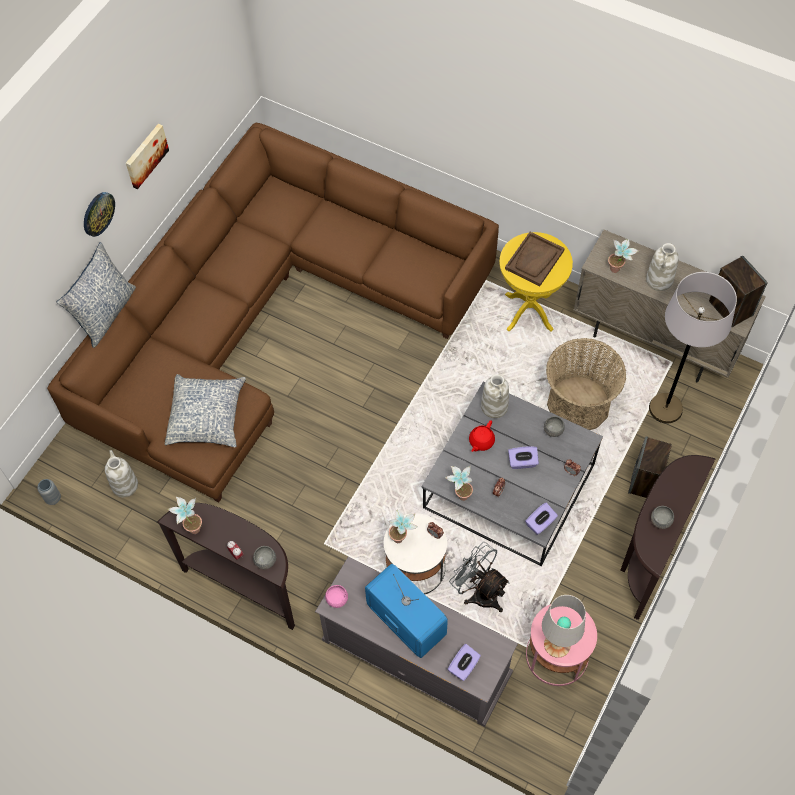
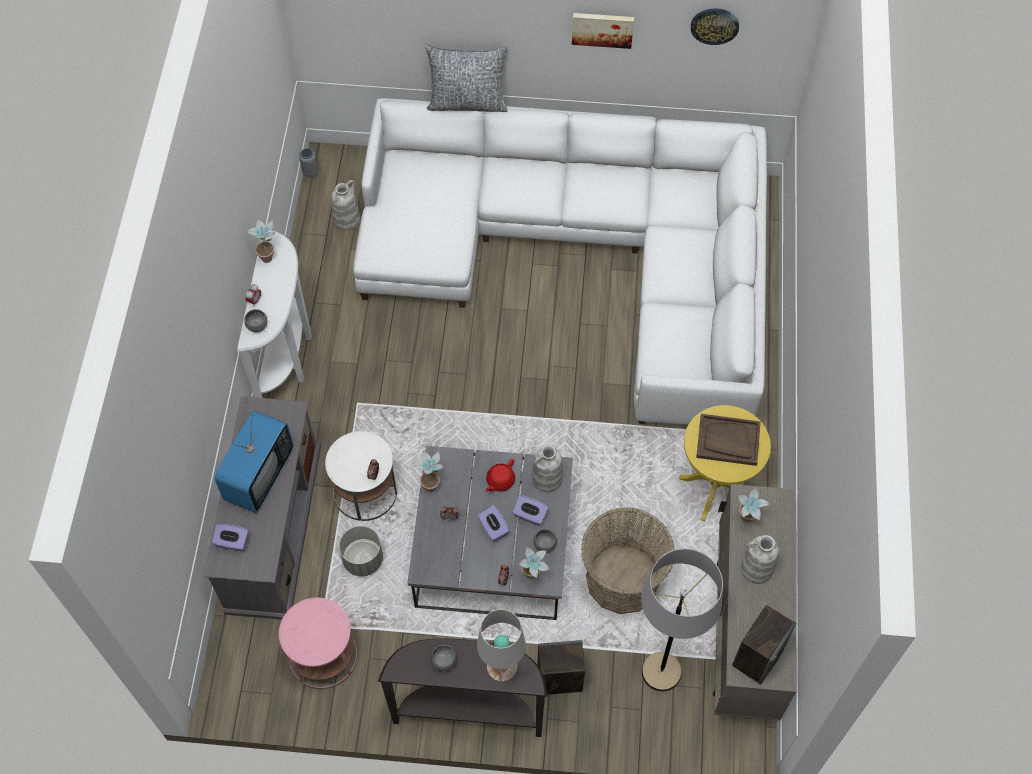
camera: 65 degrees right, 0 degrees up
brown sofa [47,123,499,502] -> white sofa [353,98,767,425]
wall clock [84,192,115,237] -> wall clock moved to [691,8,739,45]
brown console table [157,503,295,630] -> white console table [237,230,312,398]
pillow [165,374,246,448] -> none
pink bowl [325,585,348,608] -> none
potted plant [388,510,418,543] -> potted plant moved to [518,546,550,579]
grey fan [449,542,510,612] -> grey planter [339,526,383,576]
red teapot [469,420,495,452] -> red teapot turned 60 degrees counterclockwise [485,459,515,492]
purple tissue box [525,502,558,535] -> purple tissue box moved to [512,495,549,526]
white table lamp [542,595,586,658] -> white table lamp moved to [477,609,526,682]

